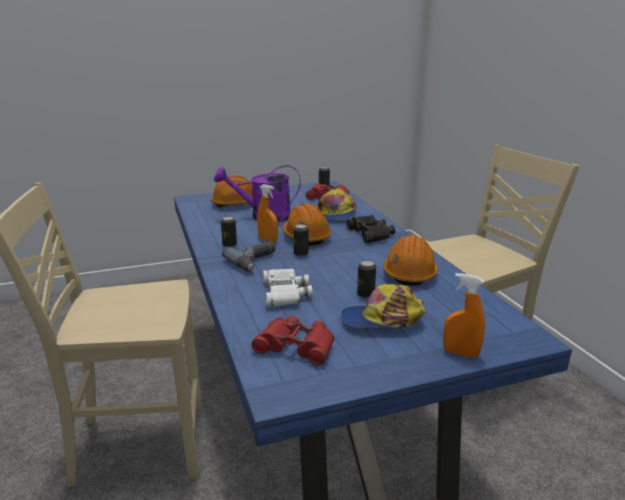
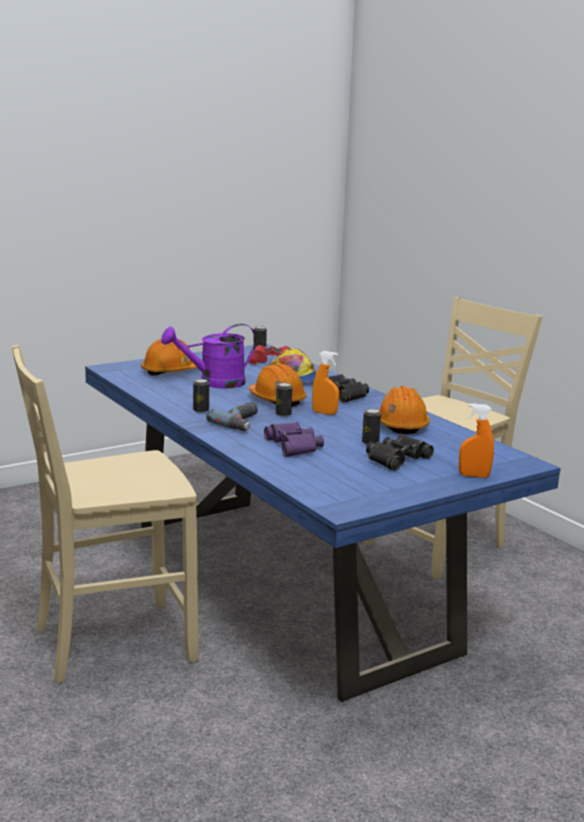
camera: 15 degrees left, 5 degrees down
red binoculars [251,316,334,365] -> none
orange spray bottle [257,184,278,242] -> orange spray bottle moved to [312,351,339,415]
white binoculars [263,268,313,308] -> purple binoculars [264,422,324,457]
cap [341,284,426,328] -> black binoculars [366,434,434,471]

